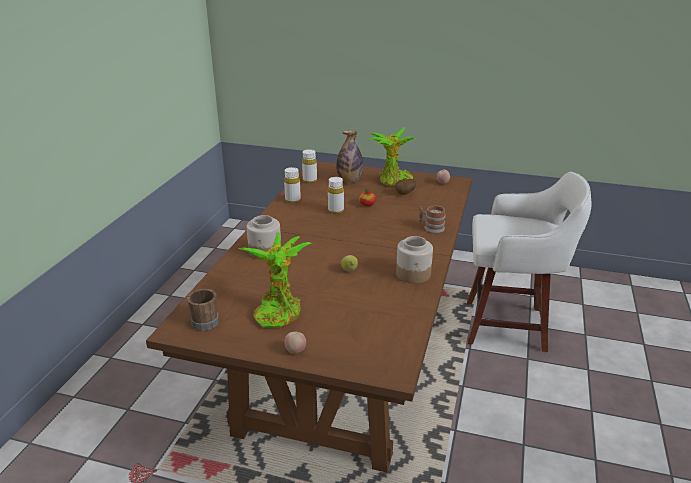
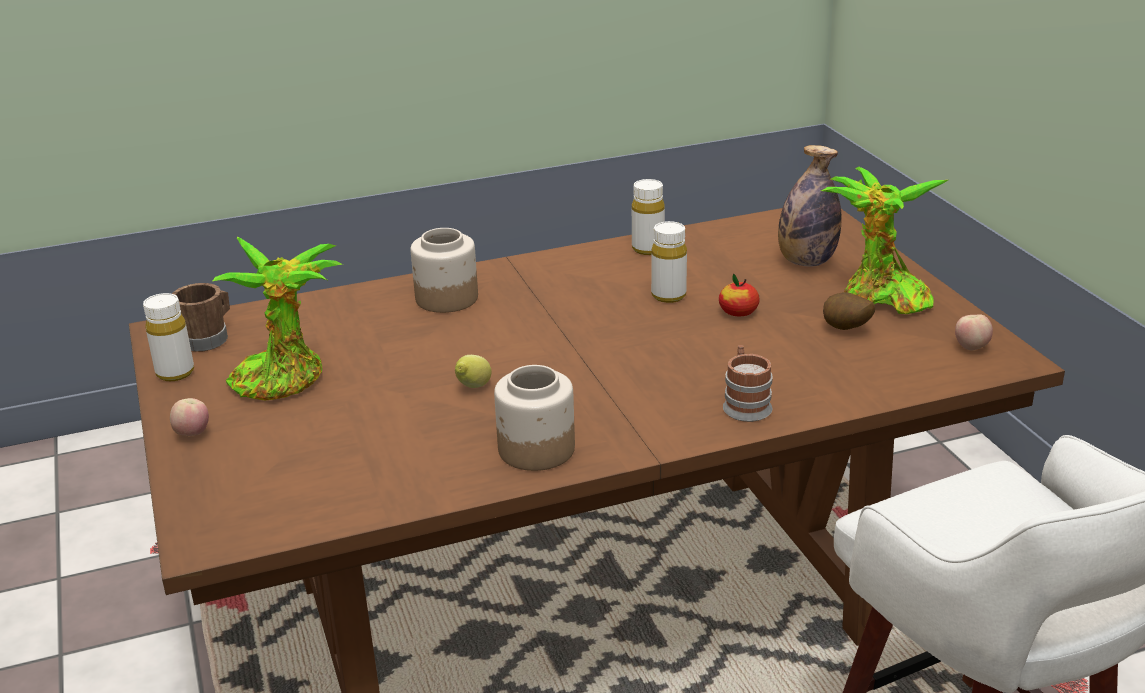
camera: 55 degrees right, 0 degrees up
white bottle [302,149,317,183] -> white bottle moved to [143,293,194,381]

